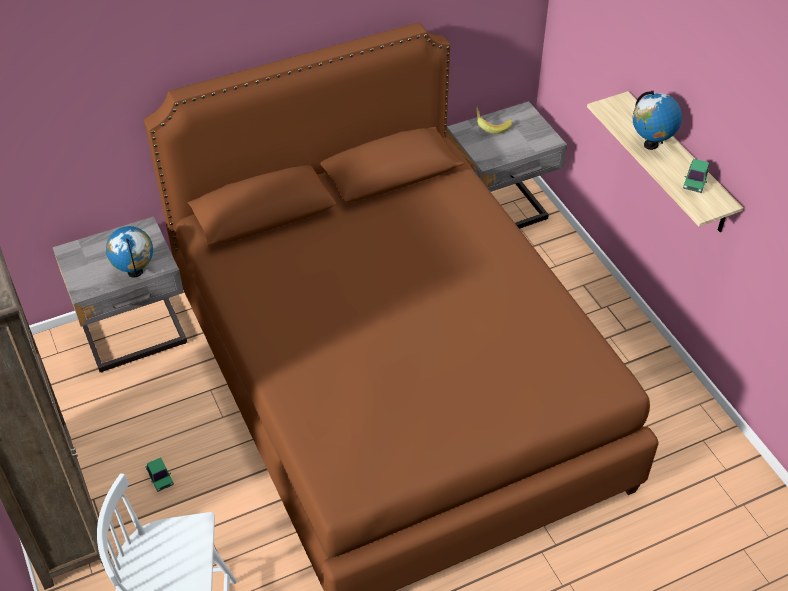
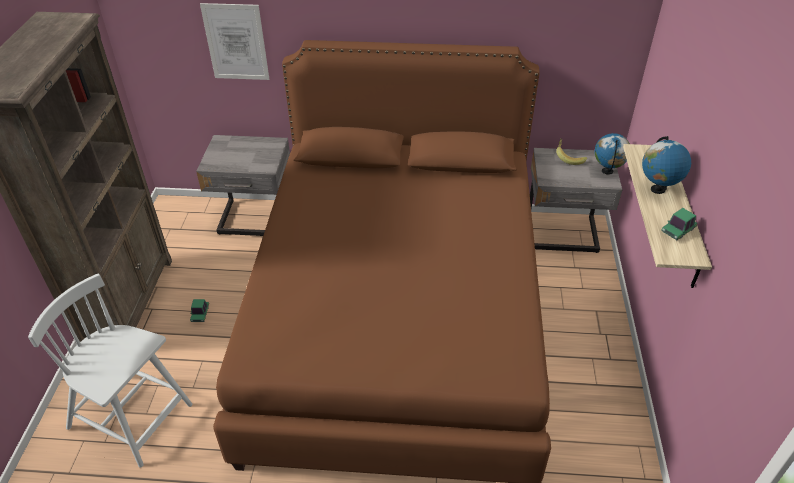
camera: 30 degrees right, 5 degrees down
globe [106,226,153,277] -> globe moved to [595,133,630,175]
none -> picture [200,3,269,80]

